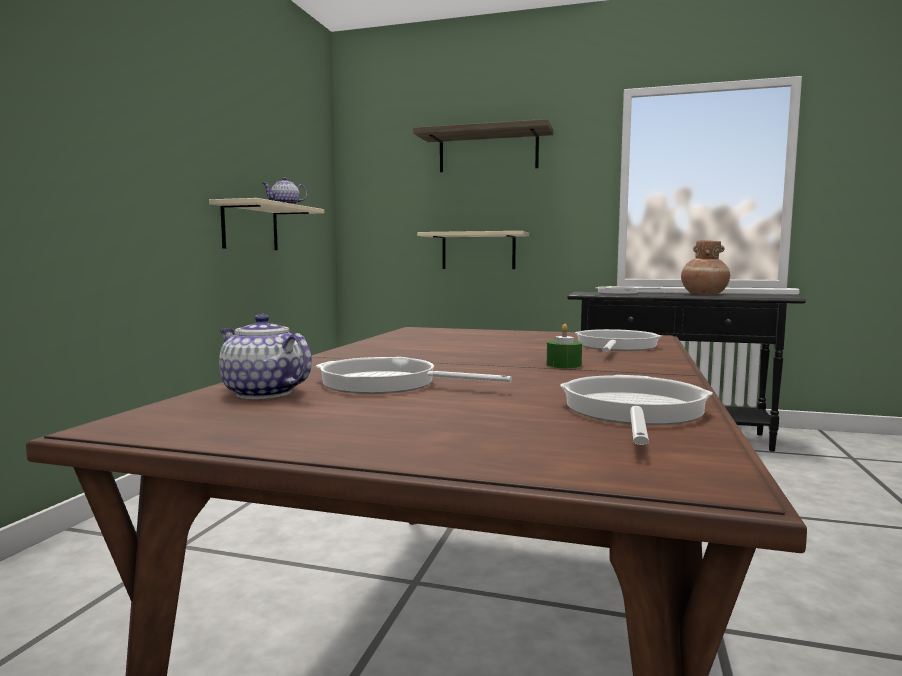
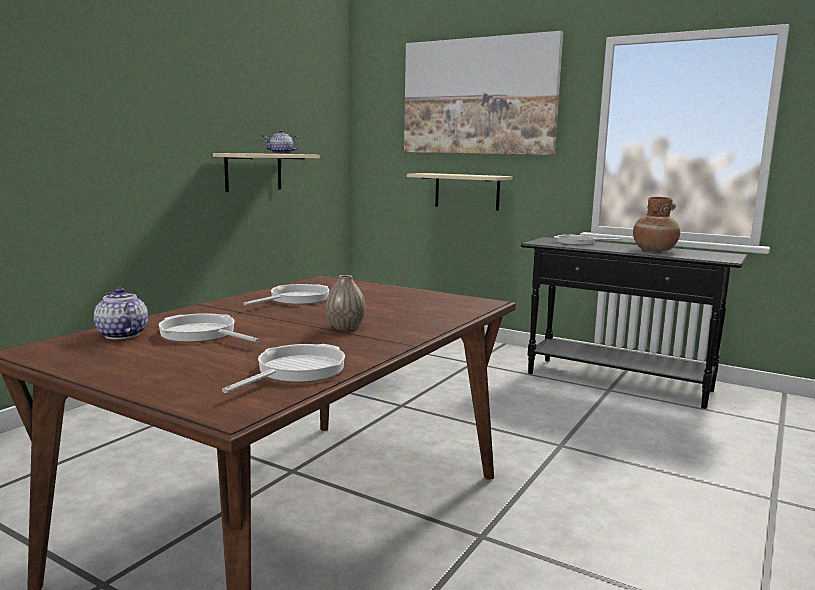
camera: 15 degrees right, 5 degrees up
shelf [413,119,553,172] -> picture [404,31,563,155]
green candle [546,324,582,368] -> vase [325,275,365,330]
frying pan [575,329,661,352] -> frying pan moved to [243,284,329,306]

